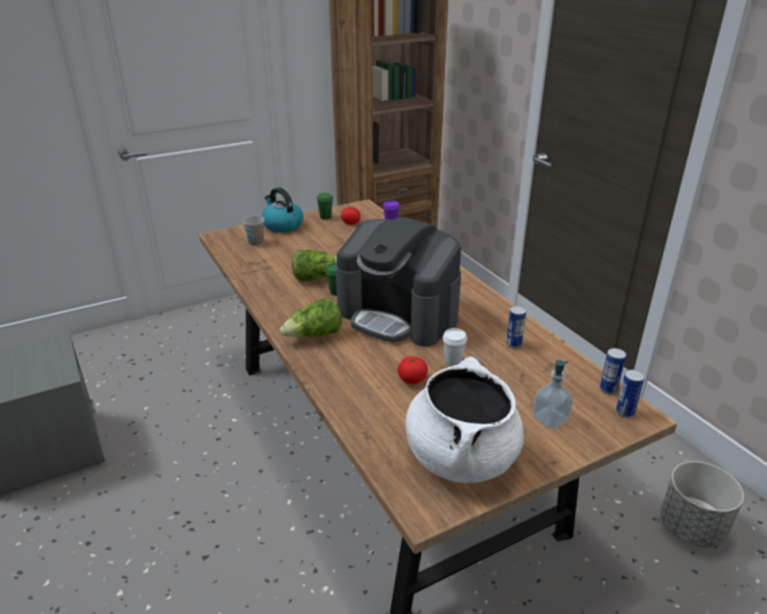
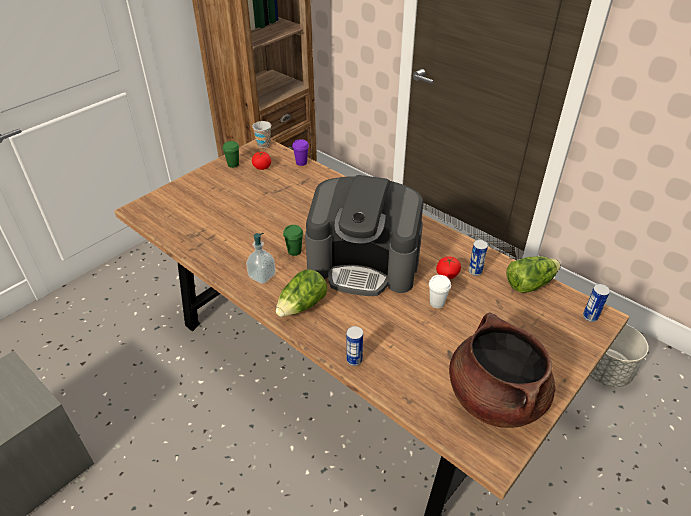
camera: 20 degrees left, 10 degrees up
cup [243,216,265,246] -> cup moved to [252,121,271,148]
kettle [262,187,303,233] -> none
lettuce [292,250,337,281] -> lettuce moved to [506,256,561,293]
tomato [398,356,428,384] -> tomato moved to [436,256,461,279]
white cooking pot [406,357,524,483] -> brown cooking pot [449,312,555,428]
soap dispenser [532,360,573,429] -> soap dispenser moved to [246,233,276,284]
can [600,348,626,395] -> can moved to [346,326,363,366]

